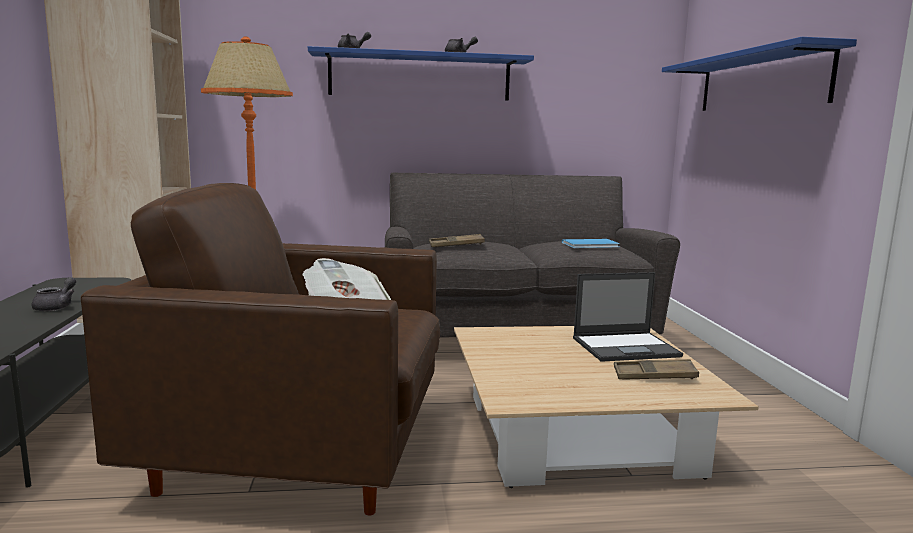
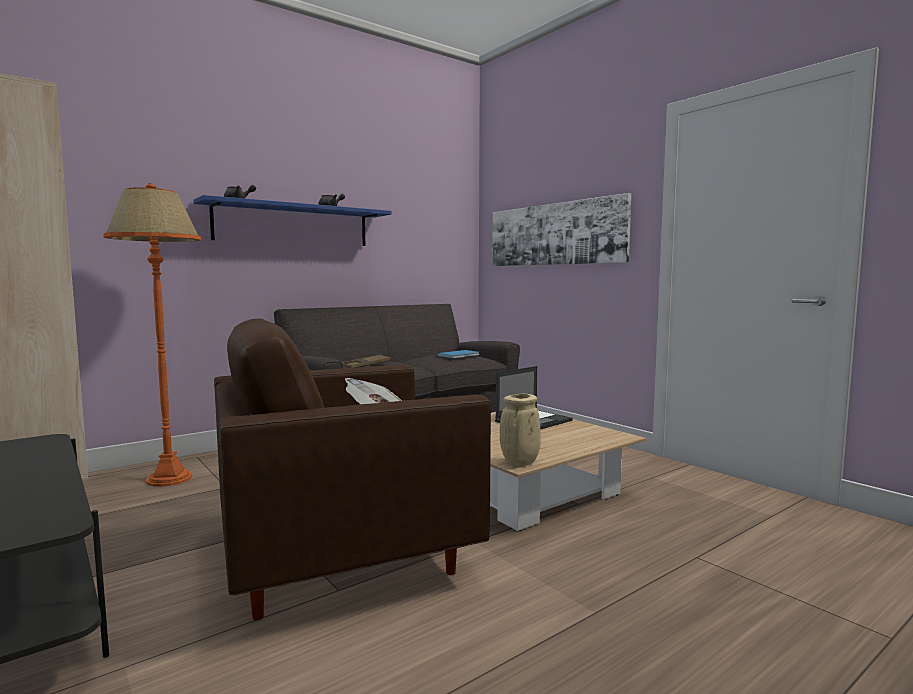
camera: 30 degrees left, 5 degrees down
grey teapot [32,277,76,311] -> none
brown tray [614,359,699,379] -> none
blue shelf [662,37,857,111] -> picture [492,193,631,266]
none -> beige vase [500,394,541,466]

